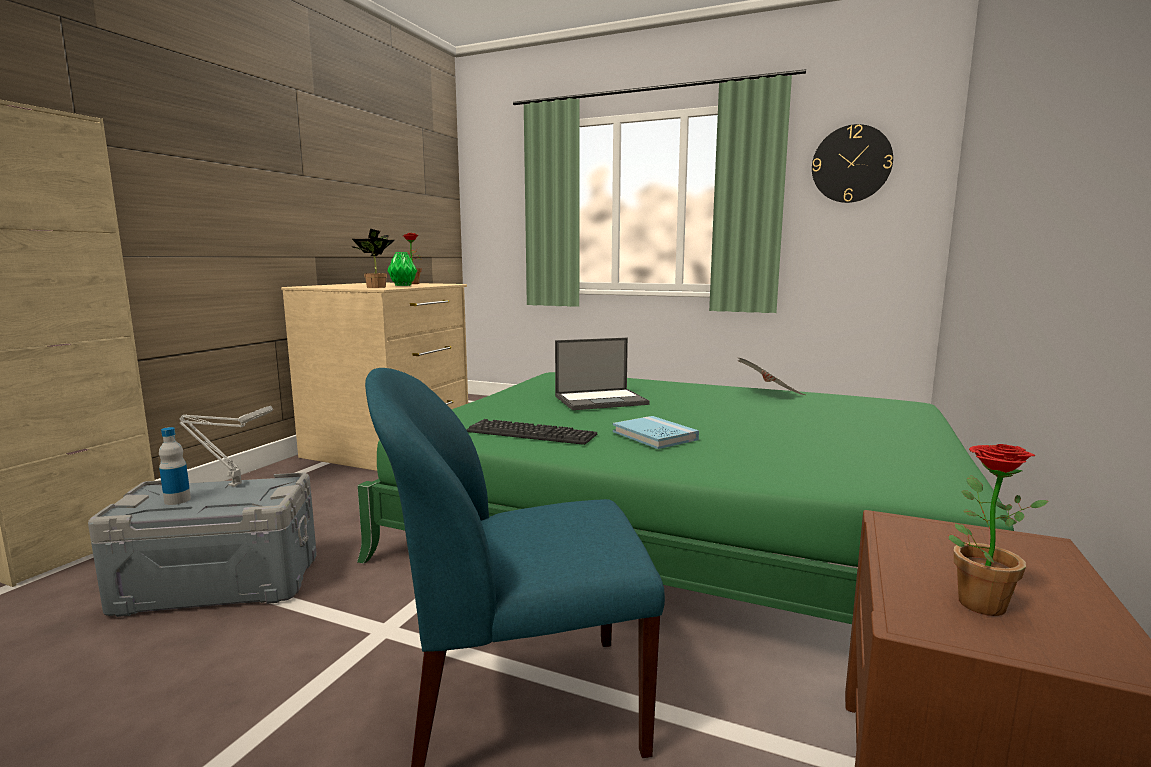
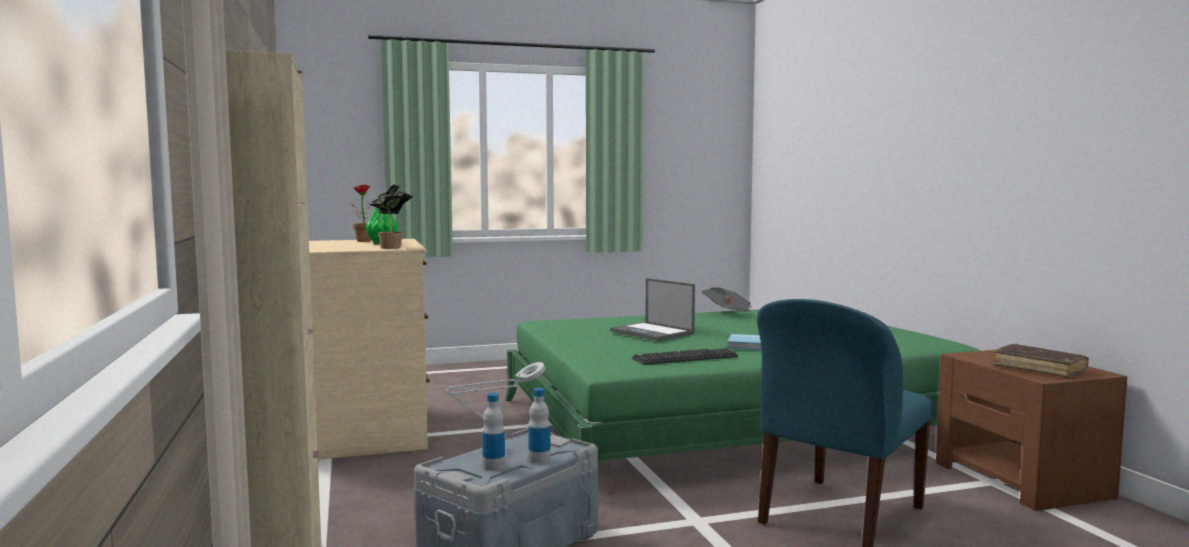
camera: 40 degrees left, 5 degrees down
laptop [555,338,650,410] -> laptop turned 105 degrees clockwise [610,278,695,341]
wall clock [812,124,893,203] -> none
potted plant [948,444,1049,616] -> brown book [993,344,1089,378]
none -> bottle [528,388,551,463]

